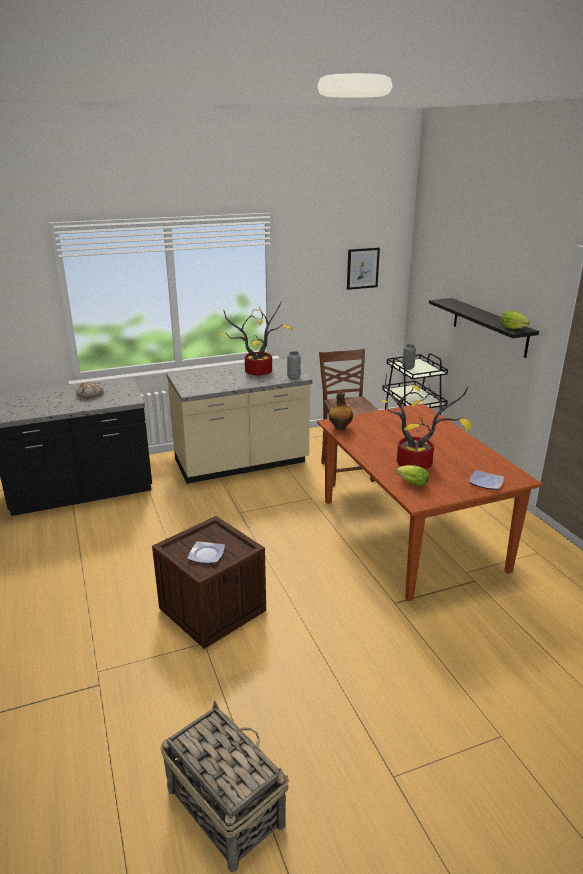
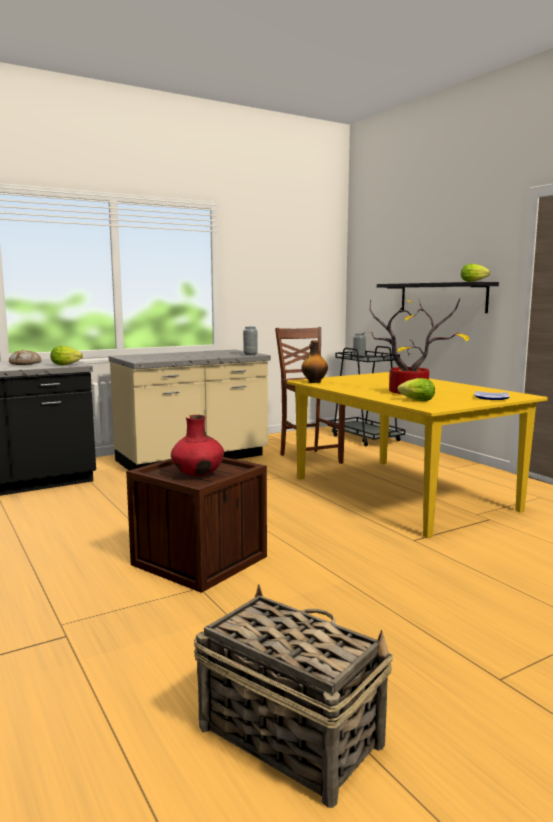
camera: 10 degrees left, 15 degrees down
plate [187,541,225,564] -> red vase [171,415,224,477]
potted plant [217,301,294,376] -> none
brown dining table [317,403,543,601] -> yellow dining table [287,372,548,538]
picture [347,247,380,290] -> none
none -> lettuce [50,346,83,365]

